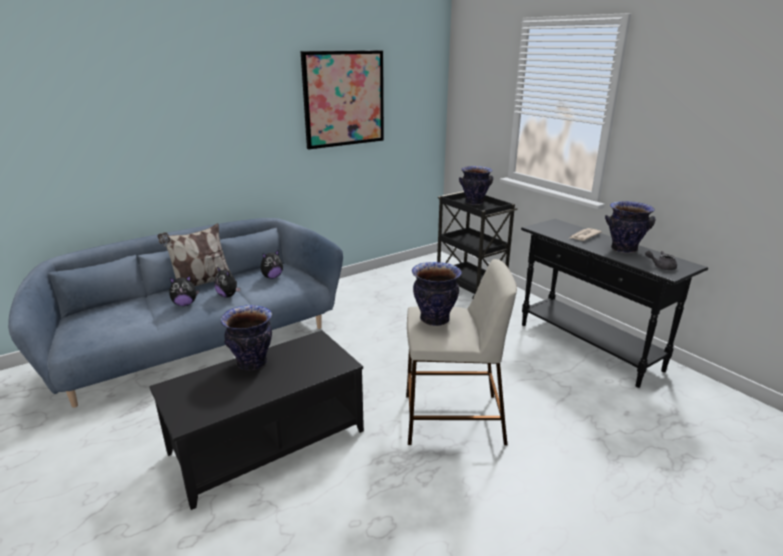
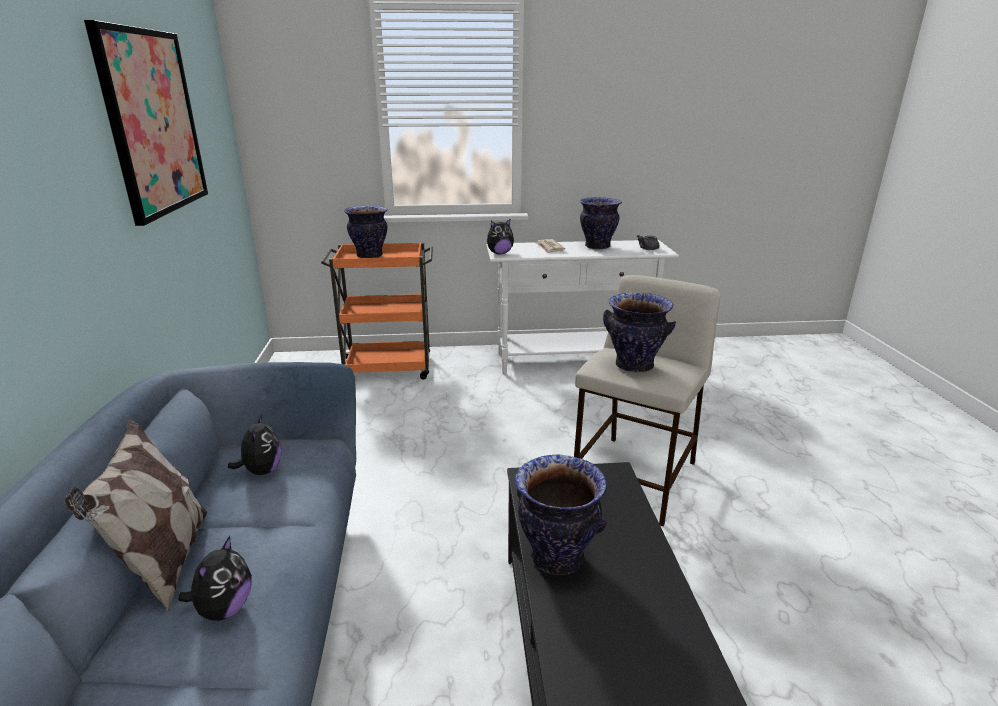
camera: 60 degrees left, 0 degrees up
plush toy [214,267,241,298] -> plush toy moved to [487,219,514,254]
black cart [437,191,518,299] -> orange cart [321,243,433,380]
black console table [521,219,708,388] -> white console table [486,240,679,375]

